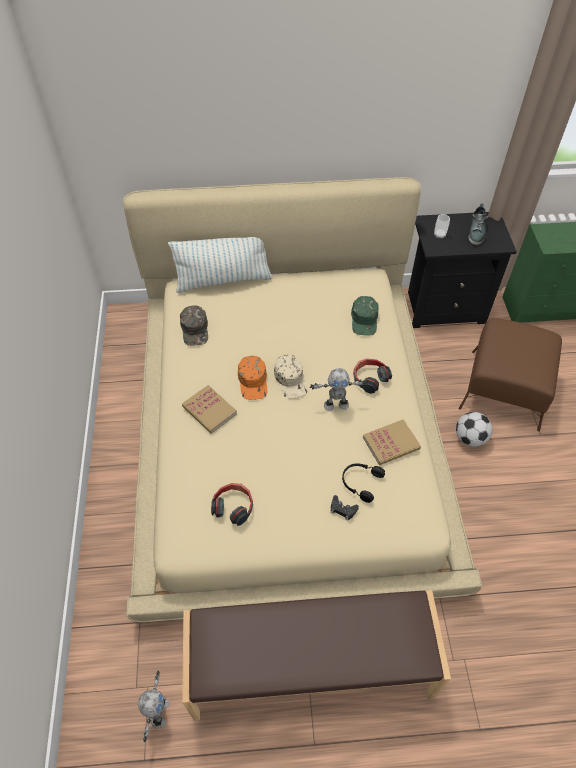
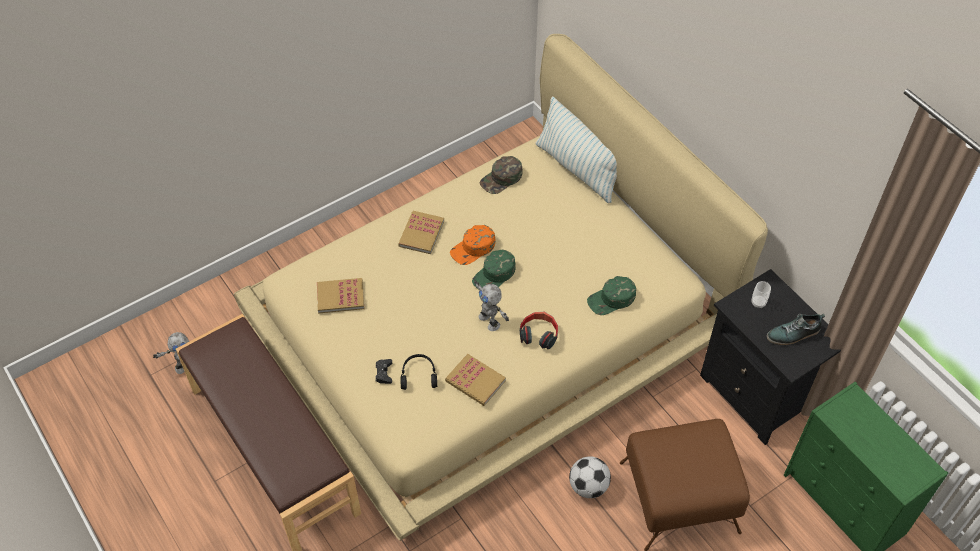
camera: 60 degrees right, 0 degrees up
headphones [211,483,253,526] -> book [317,278,364,314]
beige cap [274,354,308,399] -> green cap [472,249,516,289]

